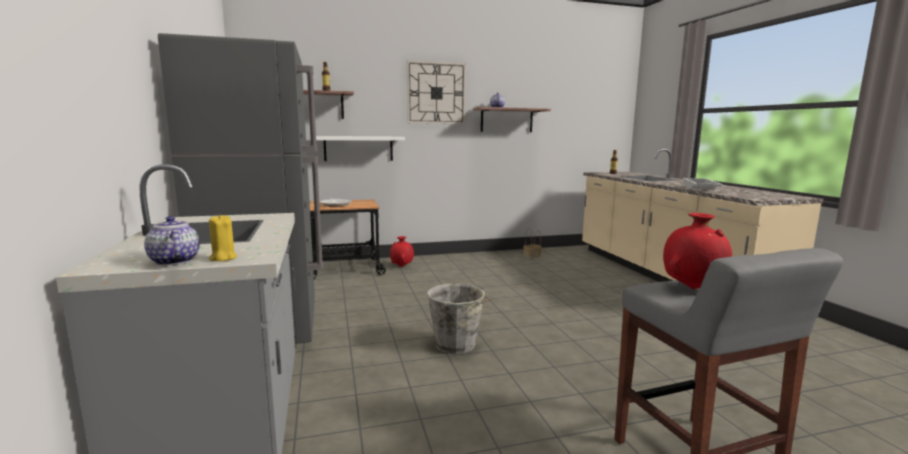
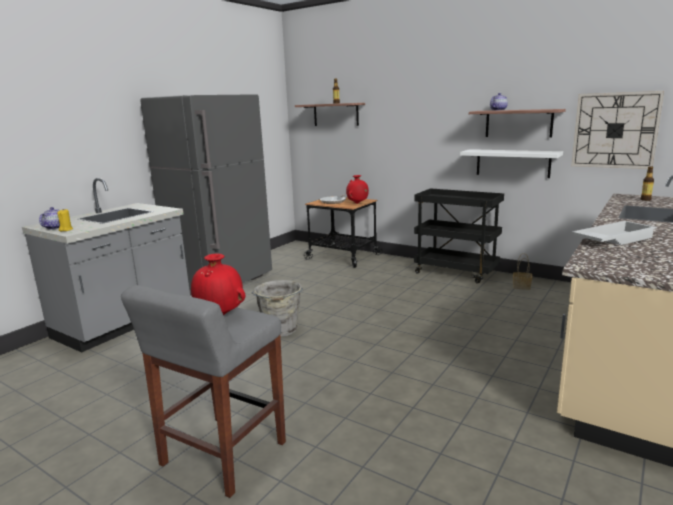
camera: 50 degrees right, 5 degrees up
white shelf [316,136,405,161] -> white shelf moved to [460,149,563,178]
red vase [390,236,414,267] -> red vase moved to [346,175,369,204]
wall clock [407,60,466,124] -> wall clock moved to [571,91,664,169]
none -> black cart [414,188,504,284]

